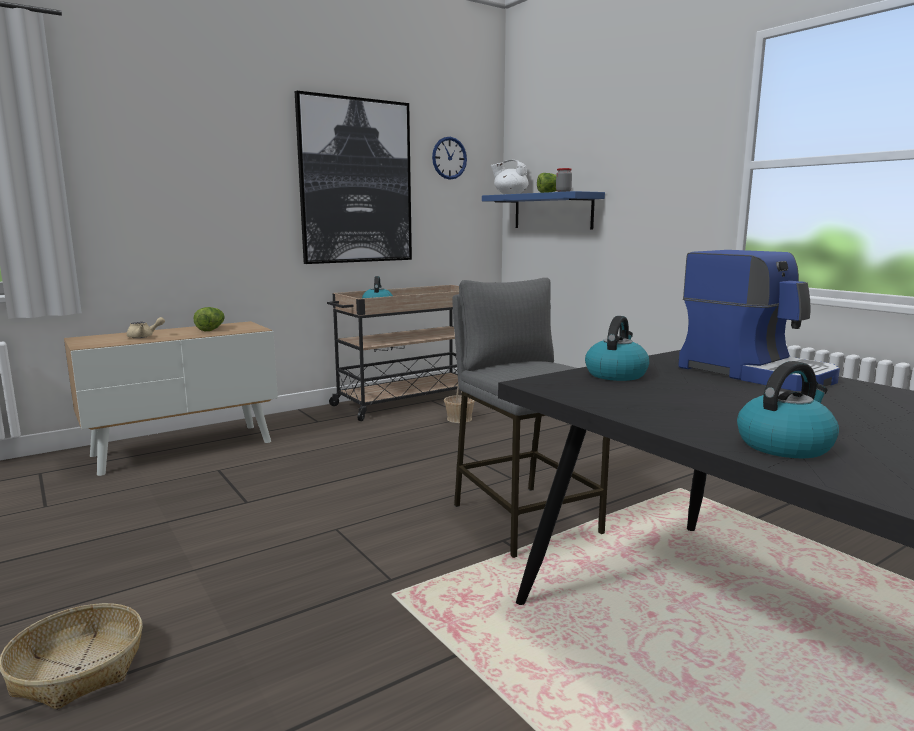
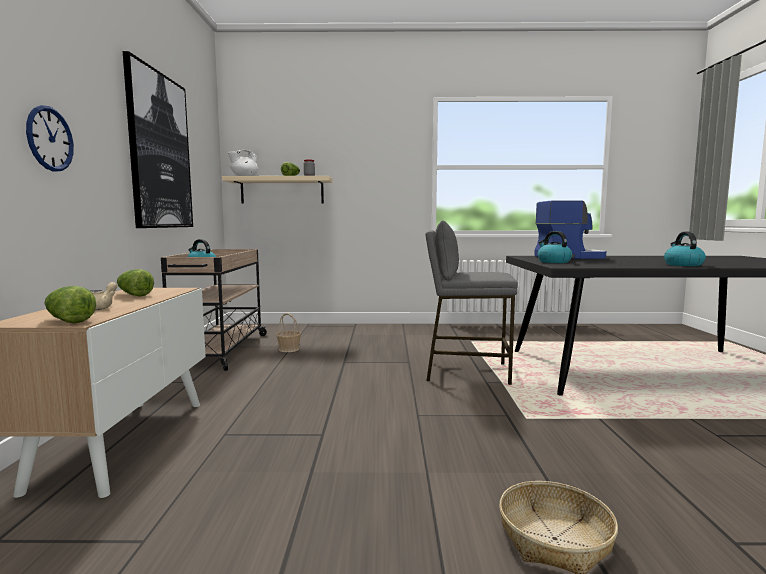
camera: 55 degrees left, 5 degrees down
wall clock [432,137,467,180] -> wall clock moved to [26,105,74,172]
blue shelf [482,191,605,229] -> beige shelf [222,176,332,204]
none -> lettuce [44,286,96,324]

